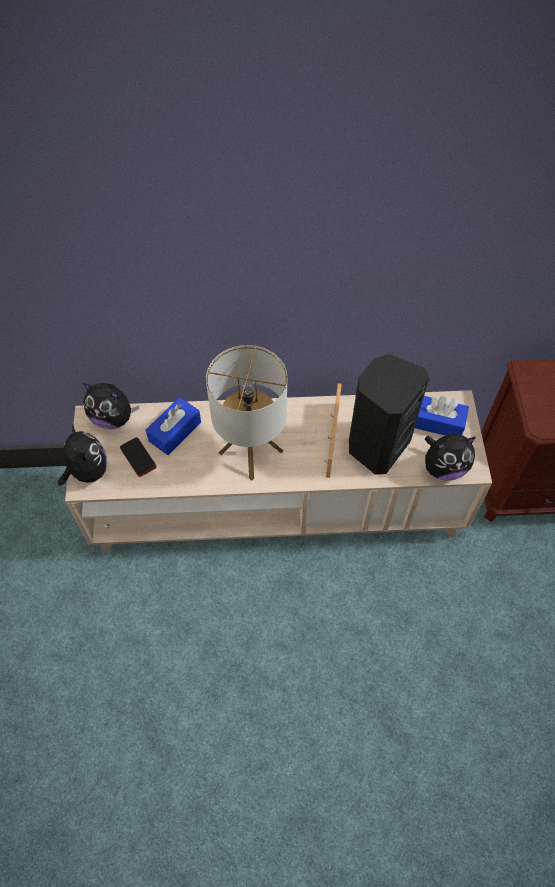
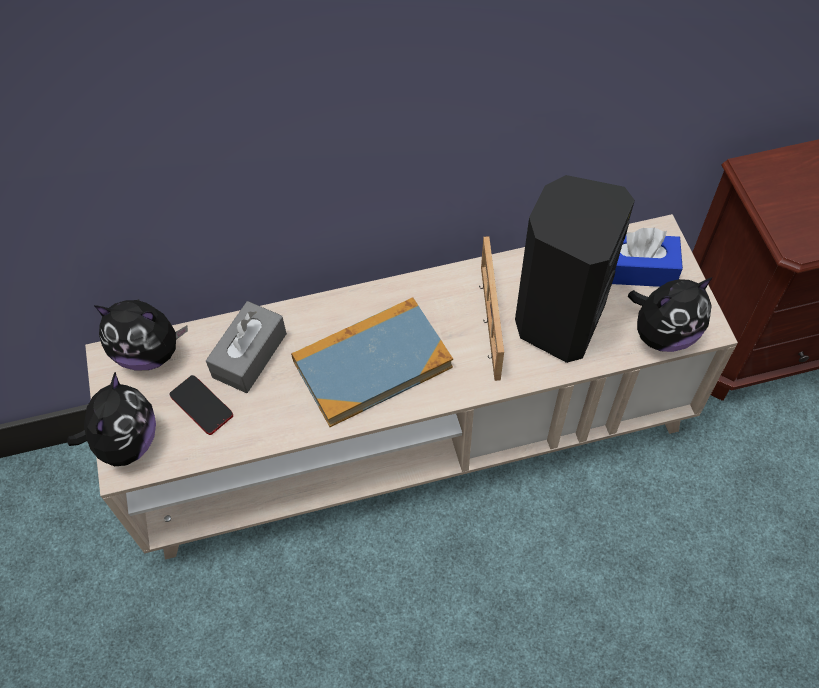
camera: 10 degrees left, 0 degrees up
plush toy [58,425,107,486] -> plush toy turned 45 degrees clockwise [67,371,156,466]
blue tissue box [146,397,201,455] -> grey tissue box [206,301,287,393]
table lamp [206,345,287,481] -> book [291,297,453,427]

